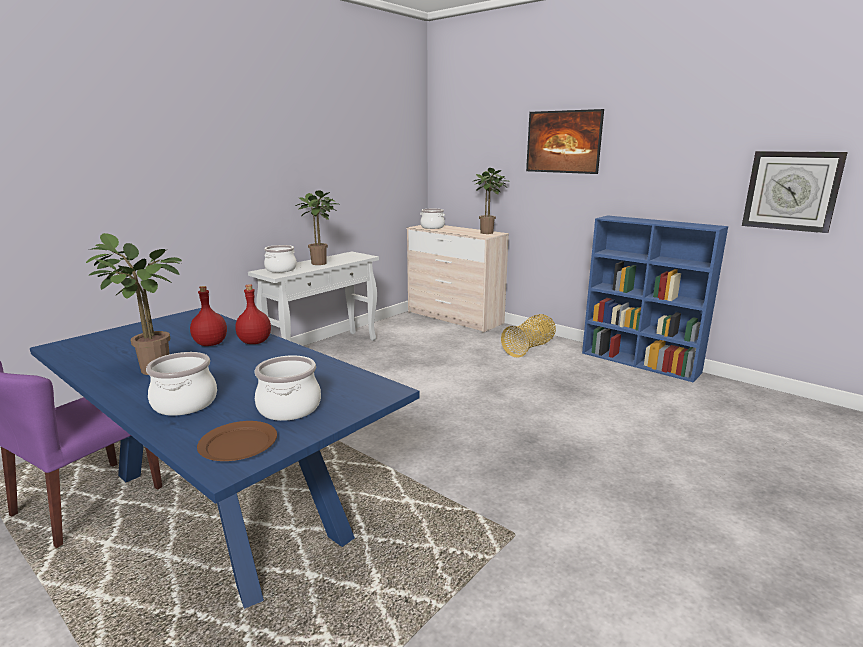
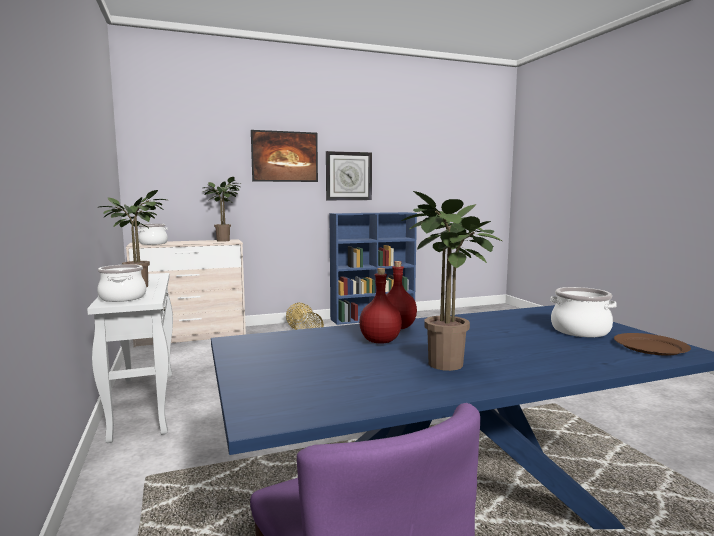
camera: 60 degrees left, 10 degrees down
cooking pot [146,352,217,416] -> none
wall clock [742,151,848,233] -> wall clock moved to [326,151,372,200]

